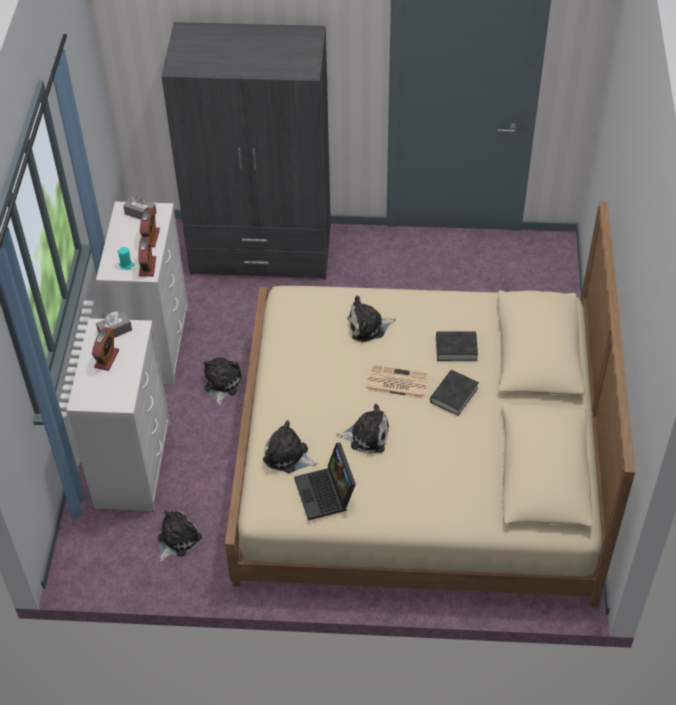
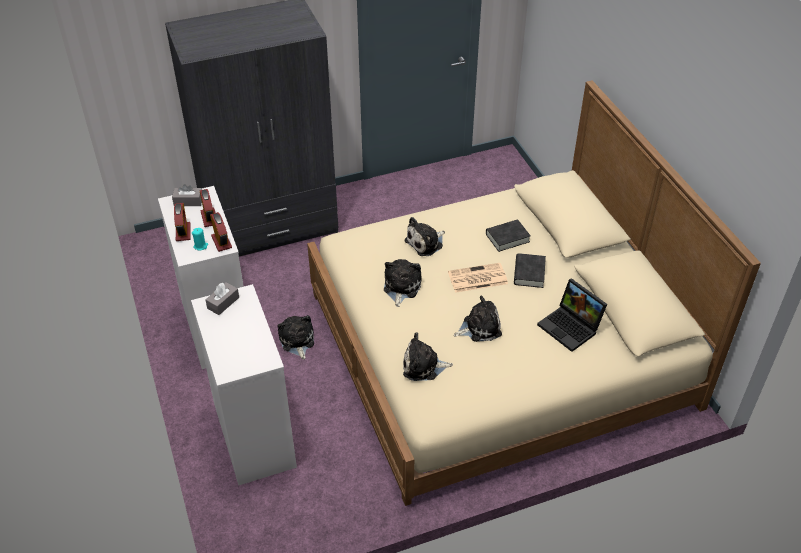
camera: 25 degrees left, 5 degrees down
alarm clock [92,327,119,371] -> alarm clock moved to [174,203,190,241]
plush toy [158,510,202,562] -> plush toy moved to [384,259,422,307]
laptop [294,442,356,521] -> laptop moved to [537,278,607,352]

